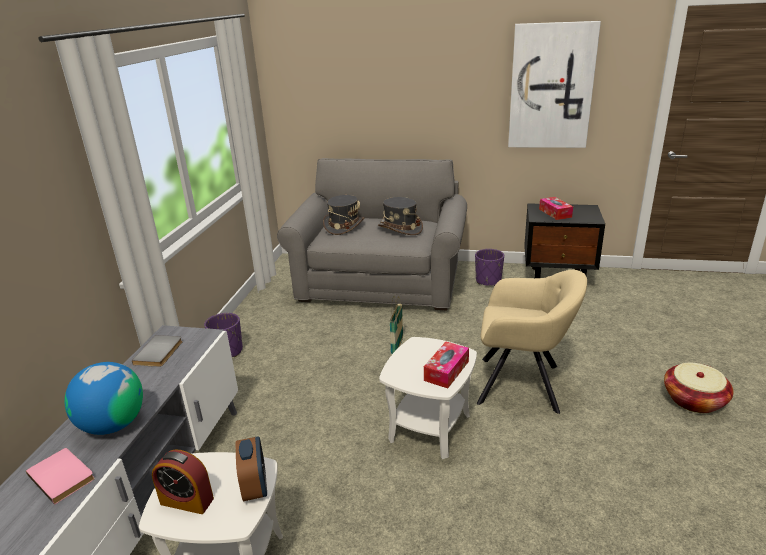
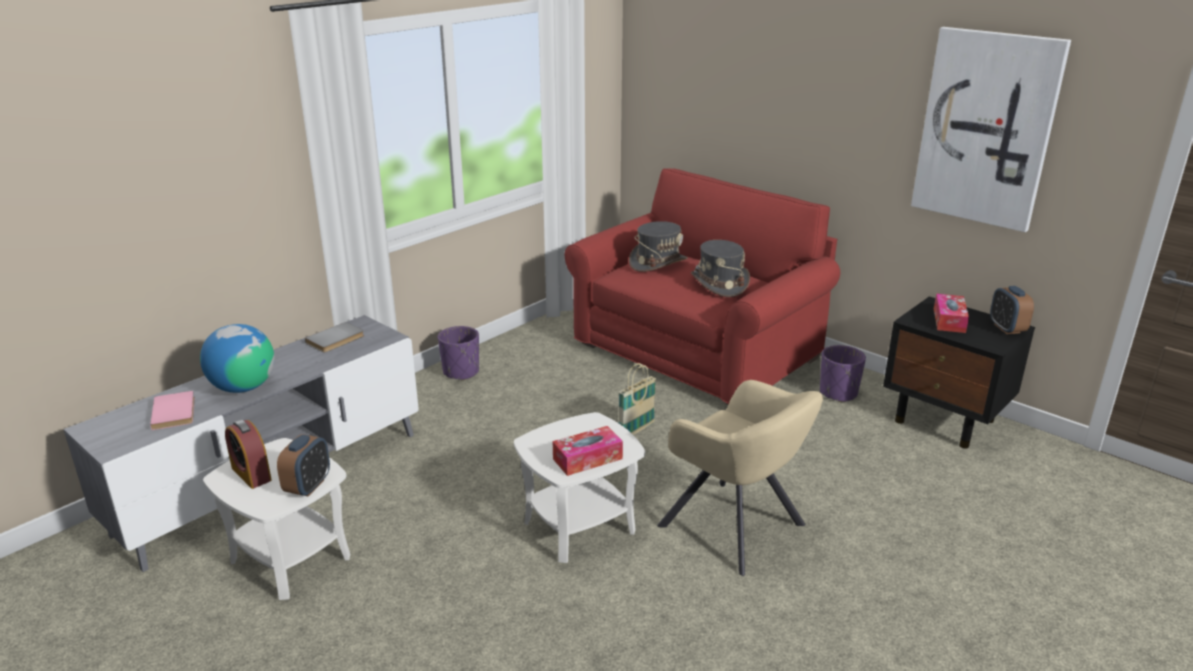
camera: 30 degrees right, 0 degrees up
grey sofa [277,158,467,311] -> red sofa [565,168,840,405]
basket [664,363,734,413] -> none
none -> alarm clock [990,286,1034,334]

